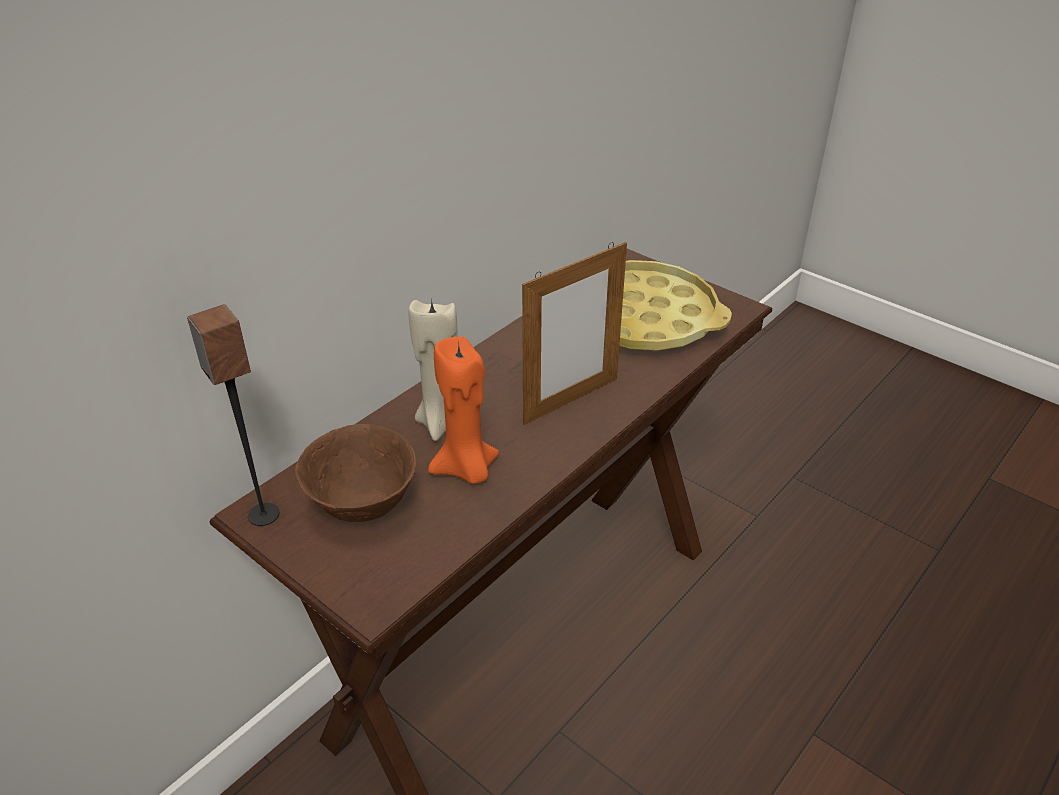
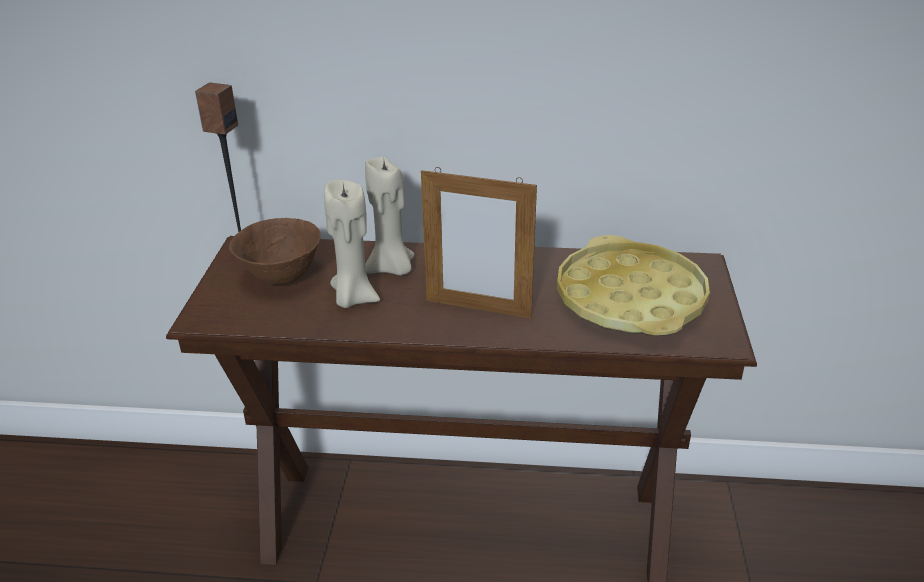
camera: 55 degrees right, 5 degrees down
orange candle [428,336,499,484] -> beige candle [324,180,380,308]

